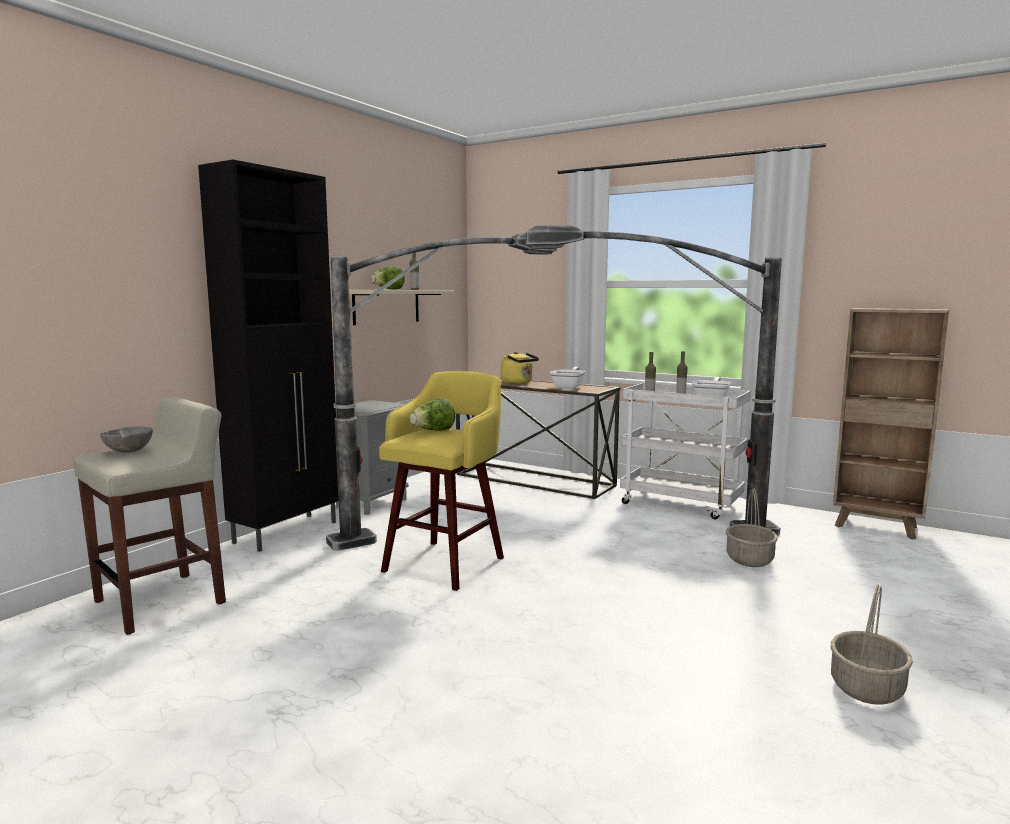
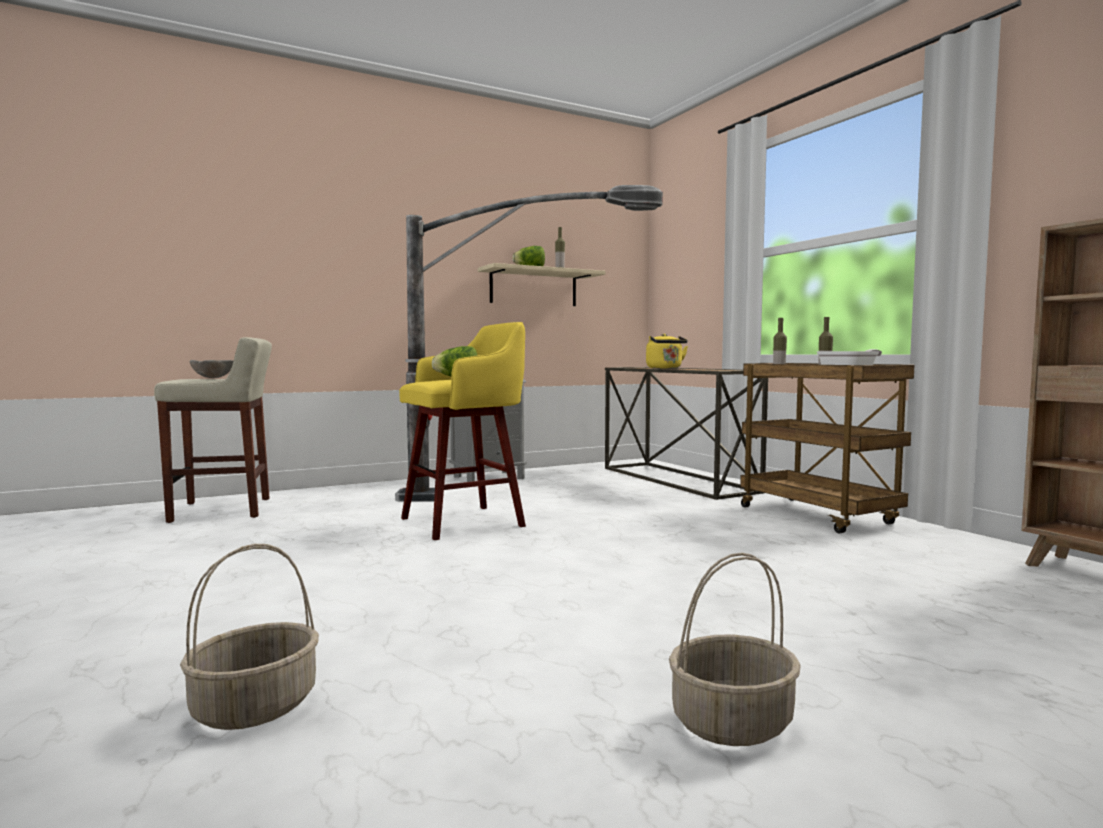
camera: 30 degrees right, 5 degrees down
black cabinet [198,160,339,552] -> none
floor lamp [526,225,782,536] -> none
frying pan [550,367,585,389] -> none
white cart [620,383,751,519] -> brown cart [740,363,914,533]
basket [726,488,778,567] -> basket moved to [180,544,319,730]

